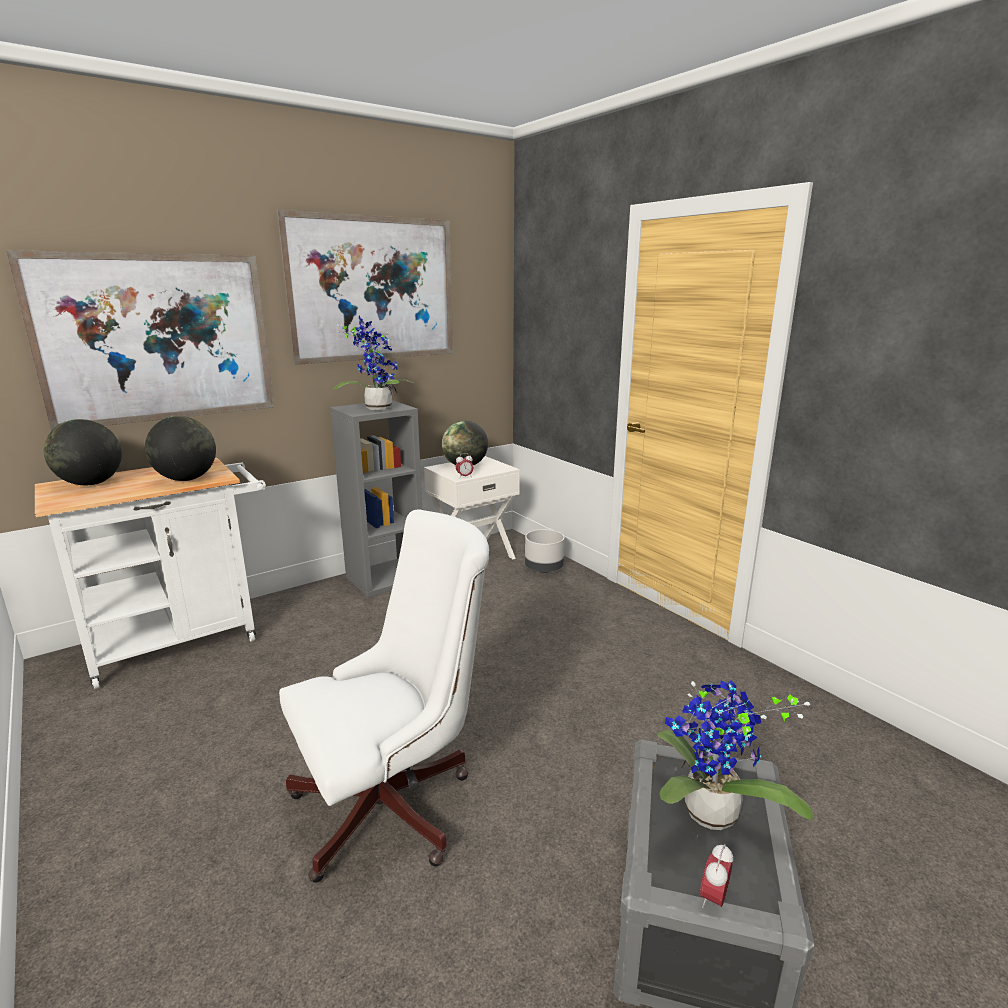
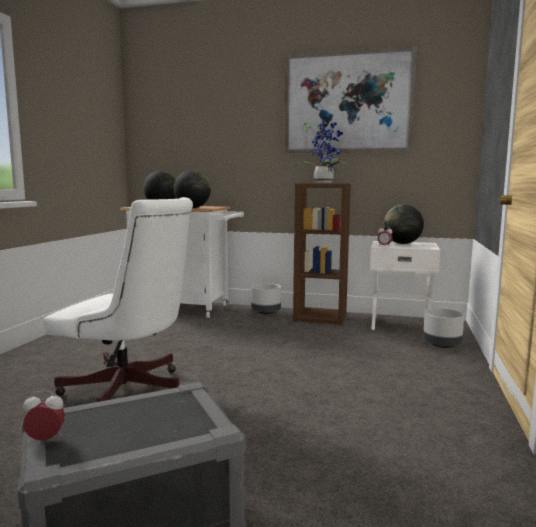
camera: 50 degrees right, 10 degrees down
picture [6,250,274,431] -> none
grey bookcase [330,400,422,597] -> brown bookcase [293,183,351,325]
potted plant [657,680,813,830] -> none
none -> grey planter [251,283,281,315]

